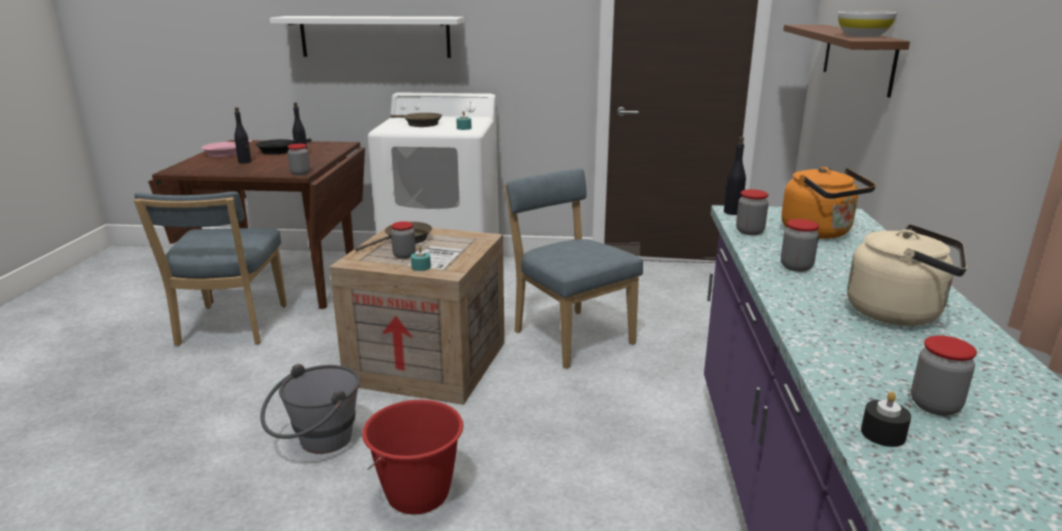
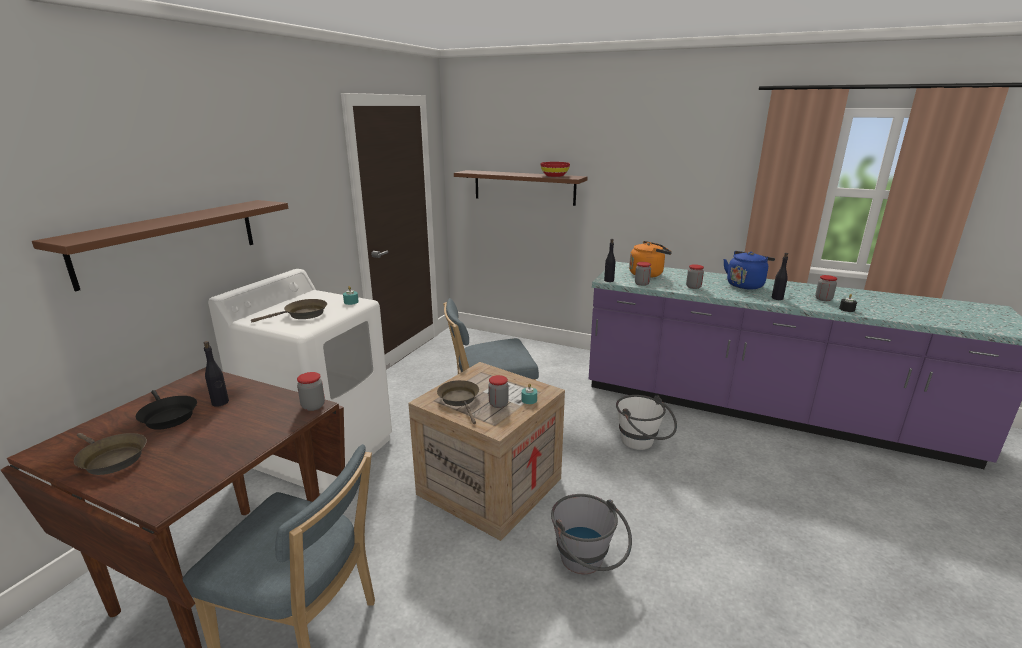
camera: 70 degrees left, 0 degrees up
pink frying pan [202,140,252,157] -> brown frying pan [74,433,147,475]
black bottle [234,107,251,163] -> black bottle moved to [772,253,788,300]
white shelf [270,16,464,58] -> brown shelf [32,200,288,291]
red bucket [362,400,464,514] -> none
white bowl [838,11,897,37] -> red bowl [540,162,570,177]
beige kettle [847,224,967,326] -> blue kettle [723,251,775,289]
none -> white bucket [616,395,677,450]

